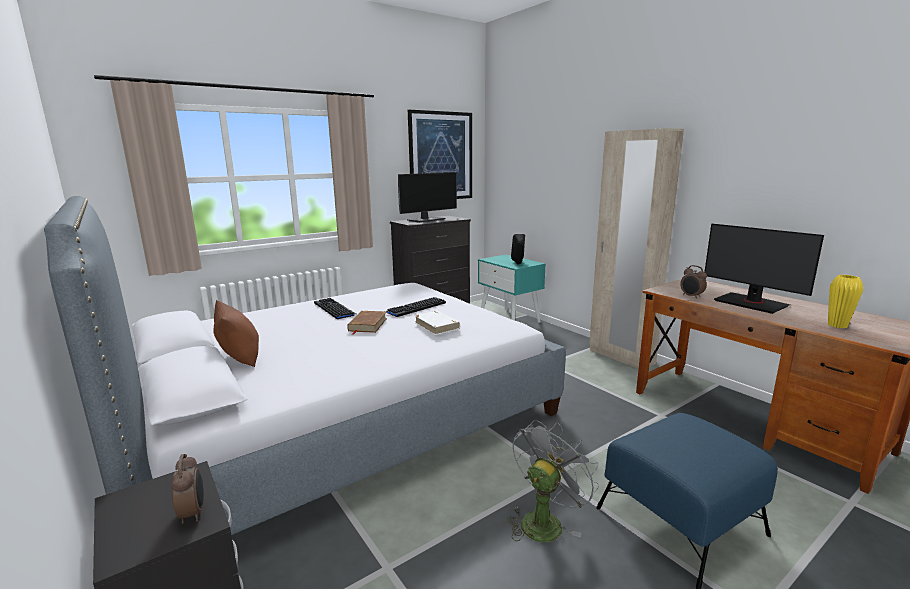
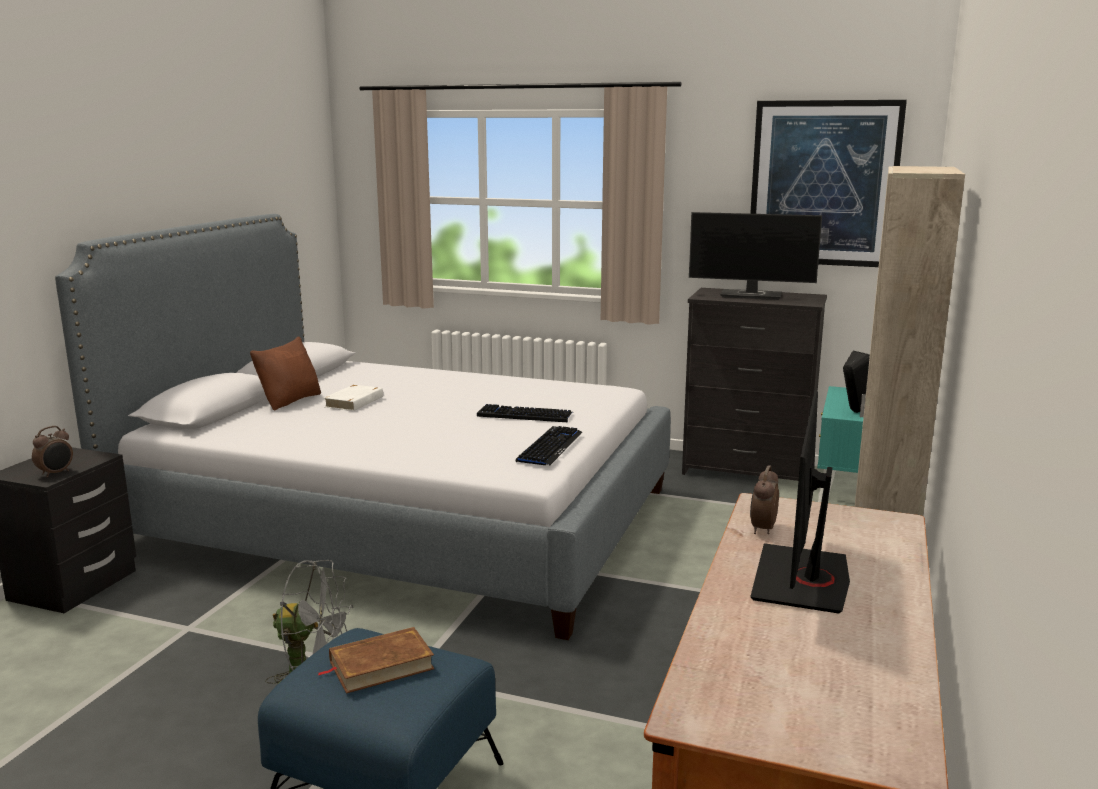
camera: 55 degrees right, 0 degrees up
keyboard [314,298,358,319] -> keyboard moved to [516,426,582,465]
brown book [347,311,387,335] -> brown book moved to [318,627,435,694]
white book [414,311,460,335] -> white book moved to [324,385,383,411]
yellow vase [828,275,863,328] -> none

